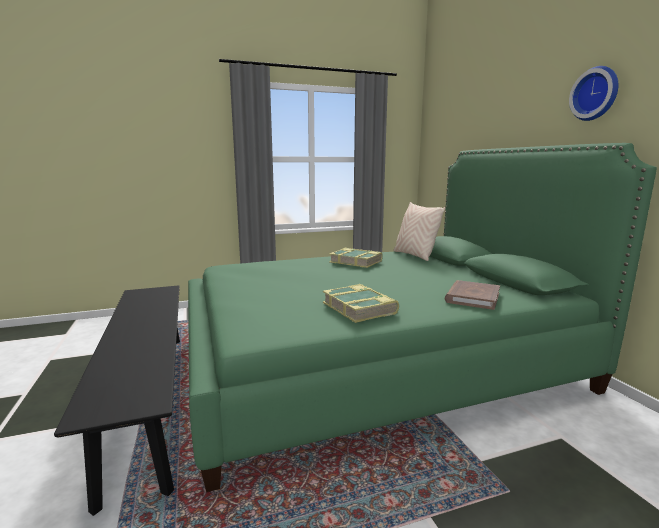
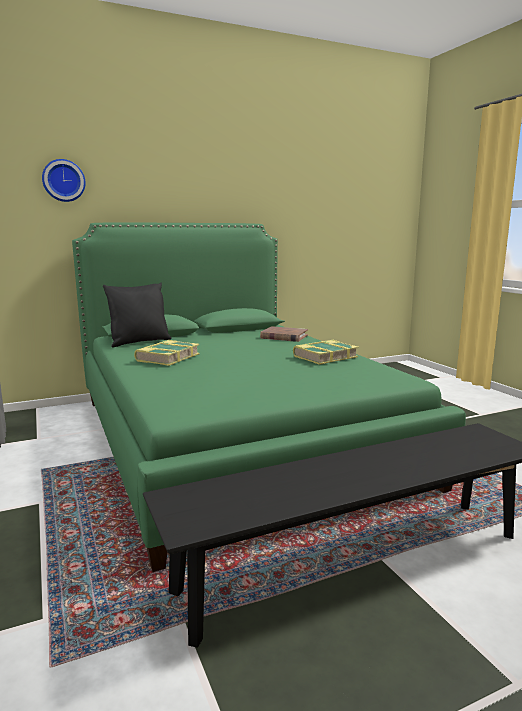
camera: 95 degrees left, 0 degrees up
beige pillow [394,202,446,261] -> black pillow [103,283,171,348]
wall clock [569,66,618,121] -> wall clock moved to [42,159,86,202]

